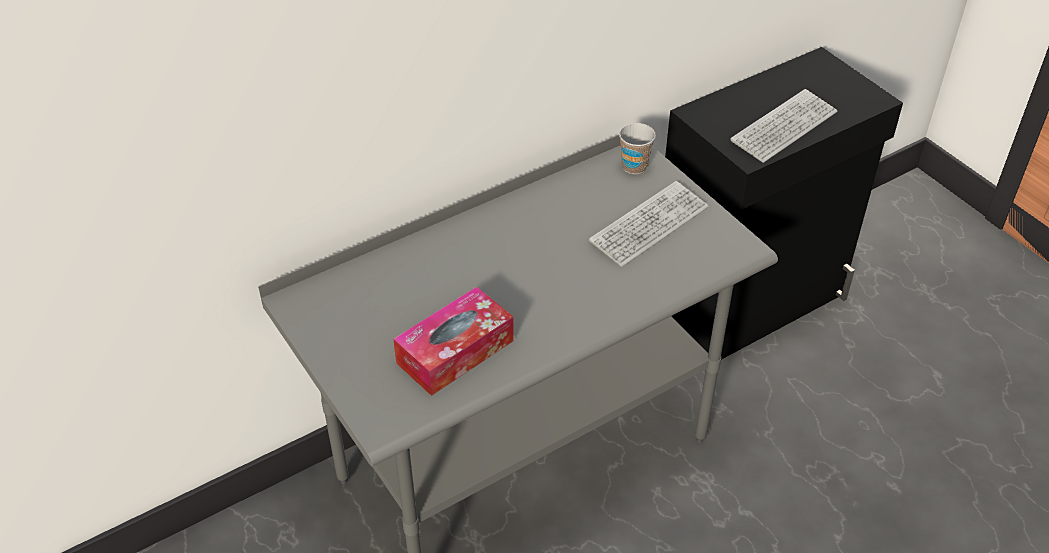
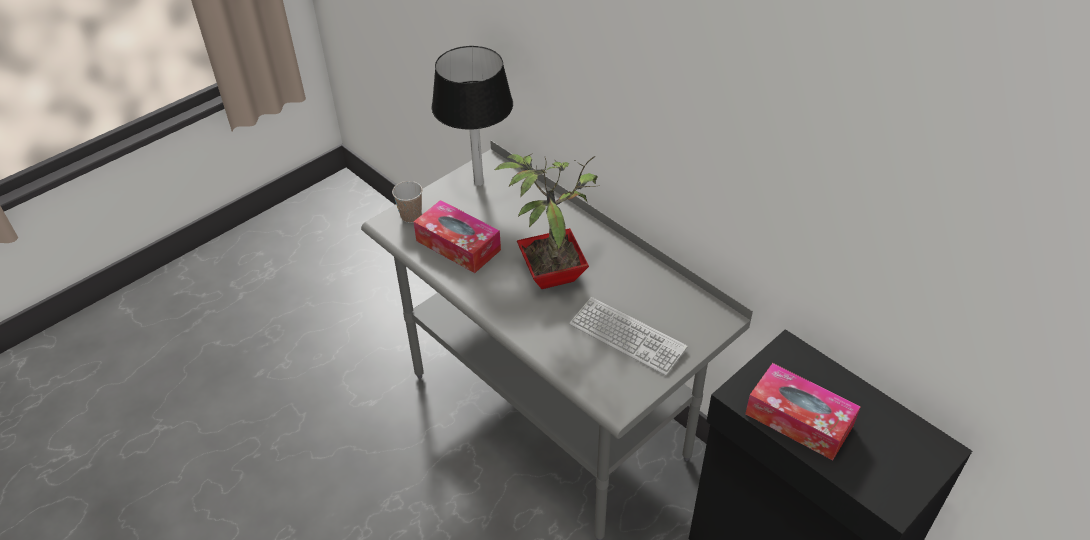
camera: 80 degrees right, 0 degrees up
cup [619,123,656,174] -> cup moved to [392,181,422,223]
keyboard [730,89,837,163] -> tissue box [745,363,860,460]
none -> black table lamp [432,46,513,186]
none -> potted plant [494,153,600,289]

